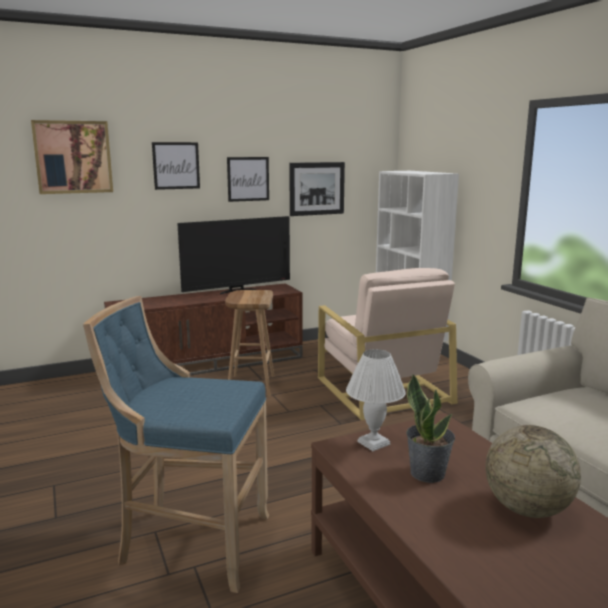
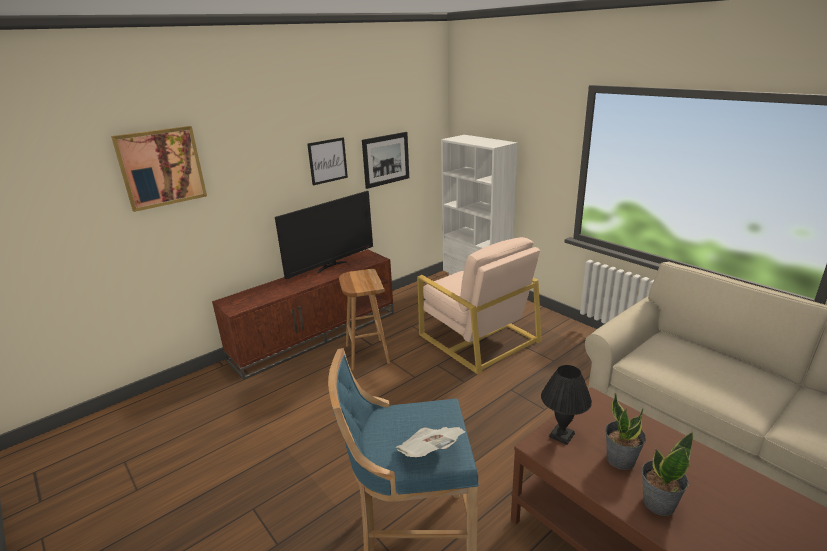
camera: 15 degrees left, 10 degrees up
picture [152,142,200,190] -> none
white table lamp [346,349,406,451] -> black table lamp [541,365,592,445]
globe [485,425,581,518] -> none
none -> newspaper [396,427,465,457]
none -> potted plant [642,432,693,516]

